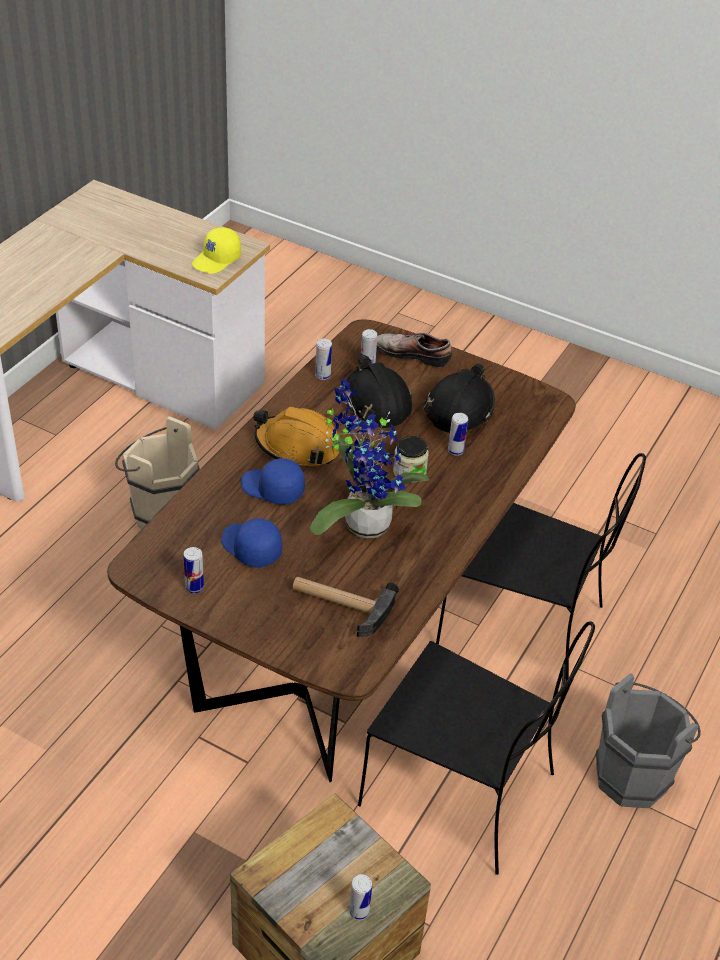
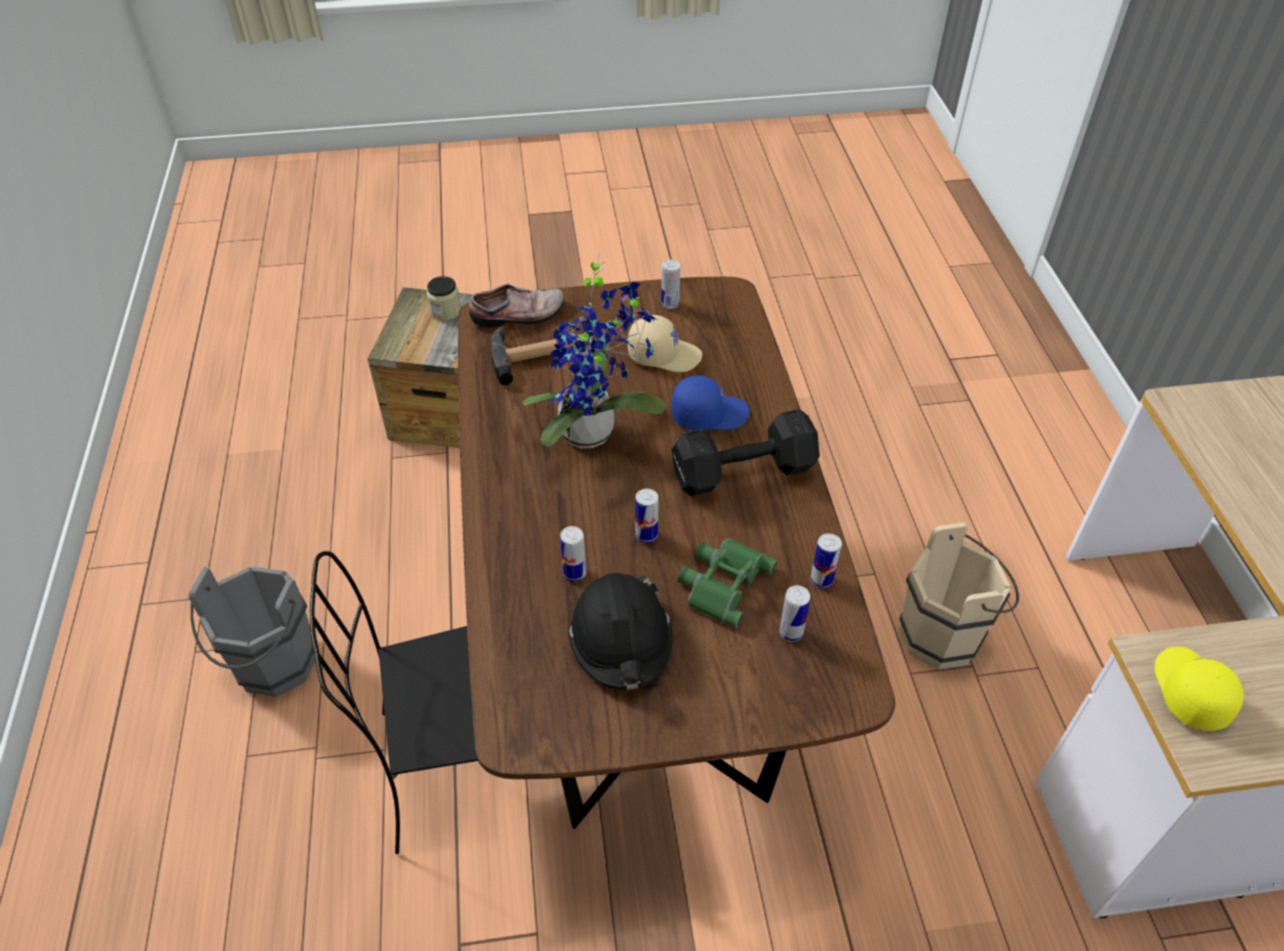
camera: 145 degrees right, 5 degrees up
blue cap [221,518,282,568] -> beige cap [628,315,703,372]
orange hard hat [253,406,339,466] -> black dumbbell [672,409,820,496]
black hard hat [344,355,413,428] -> green binoculars [677,538,777,628]
can [349,874,372,920] -> can moved to [635,489,659,543]
black chair [358,621,595,875] -> none
shoe [377,333,452,367] -> shoe moved to [469,284,564,328]
jar [393,436,429,483] -> jar moved to [426,276,461,321]

